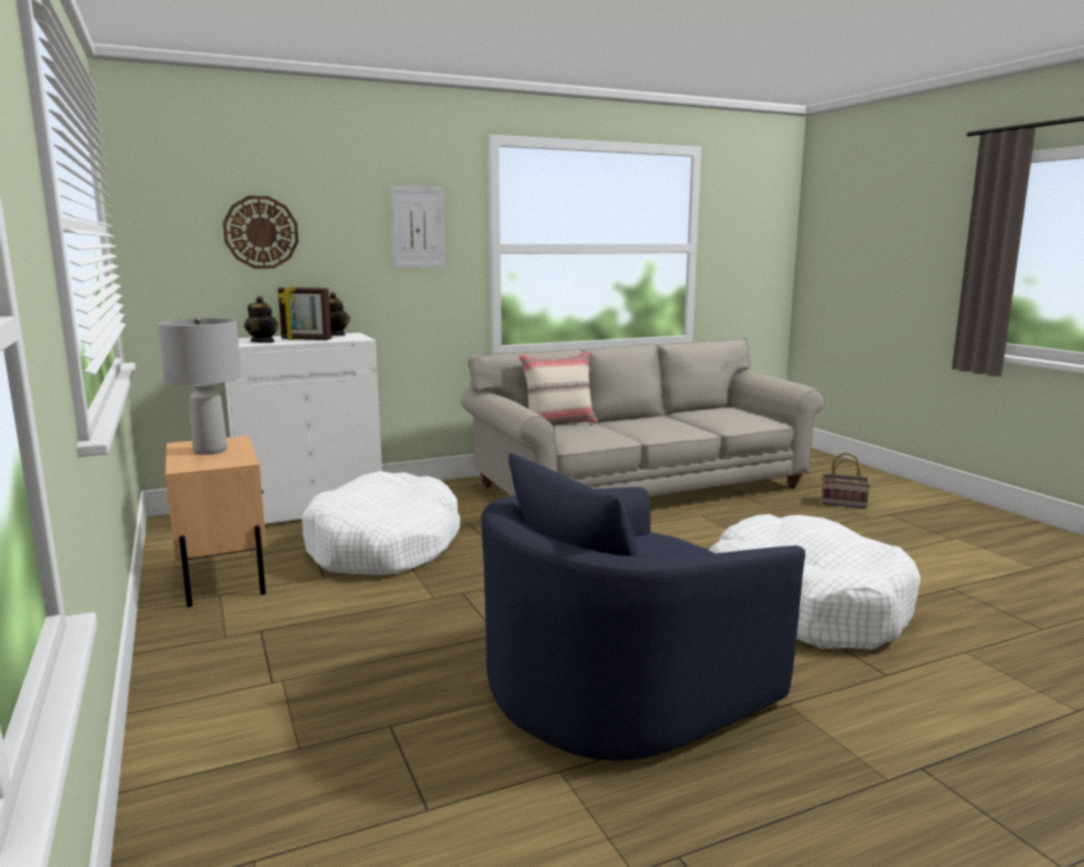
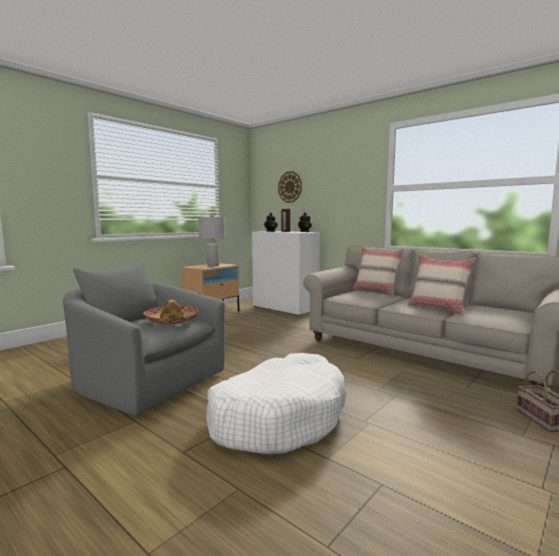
camera: 65 degrees right, 5 degrees down
white dog bed [302,471,460,575] -> none
picture [390,186,445,268] -> none
blue armchair [481,453,805,761] -> grey armchair [63,260,225,416]
none -> hat [143,300,199,325]
none -> beige pillow [408,254,476,314]

